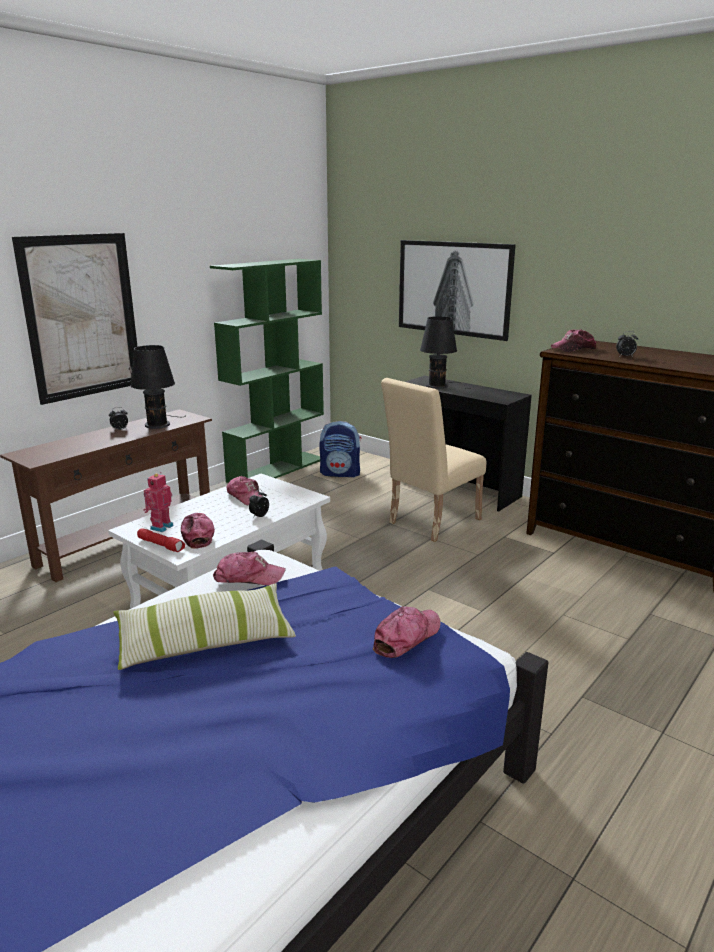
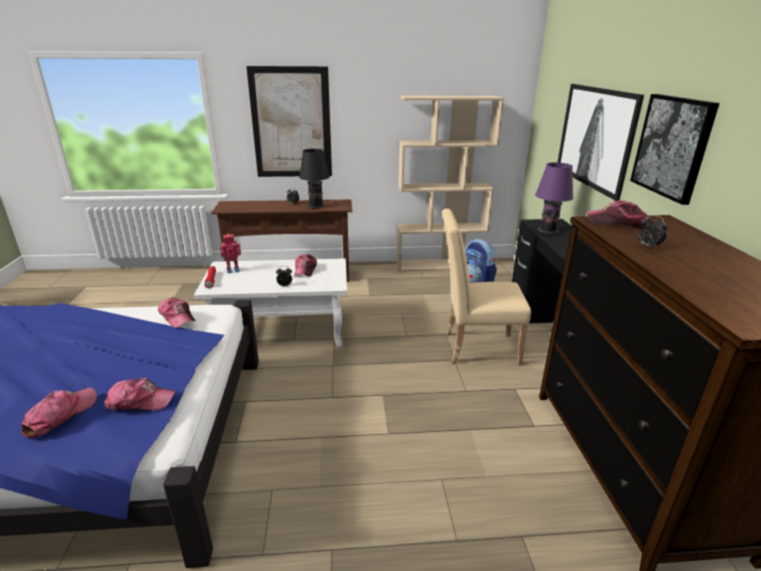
camera: 45 degrees right, 5 degrees up
pillow [113,583,296,670] -> none
cap [181,513,215,549] -> cap moved to [21,387,97,438]
green bookcase [210,259,324,483] -> beige bookcase [396,96,504,271]
black table lamp [420,316,472,389] -> purple table lamp [535,162,574,234]
none -> picture [630,94,719,205]

